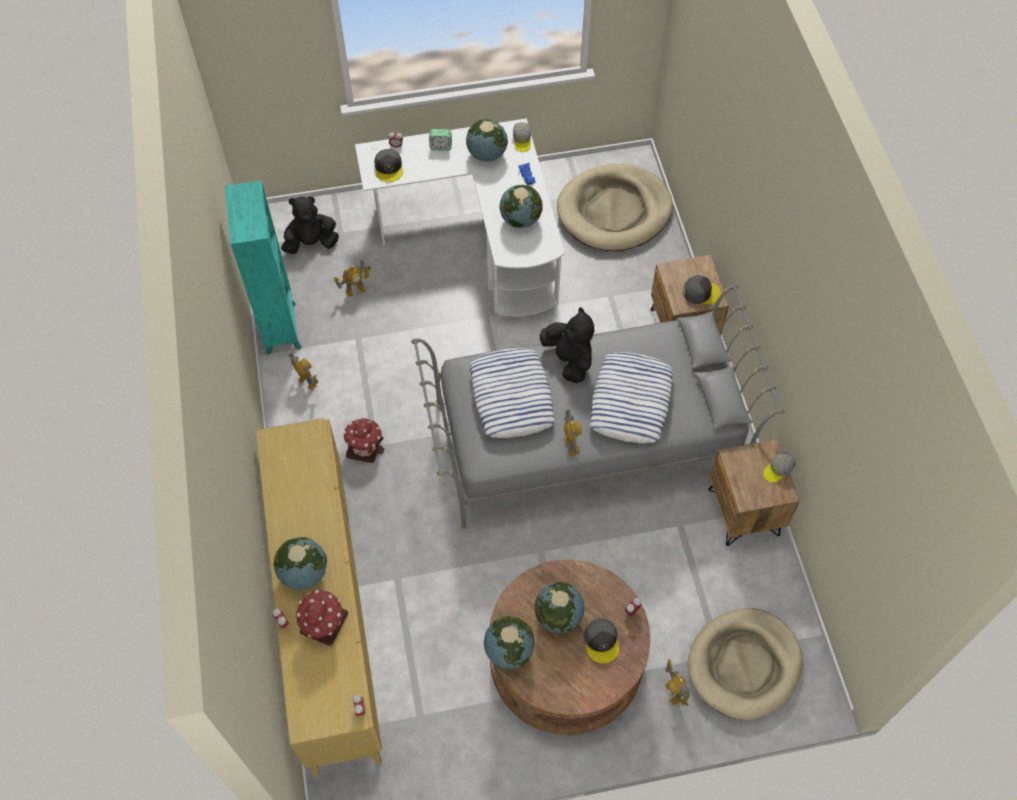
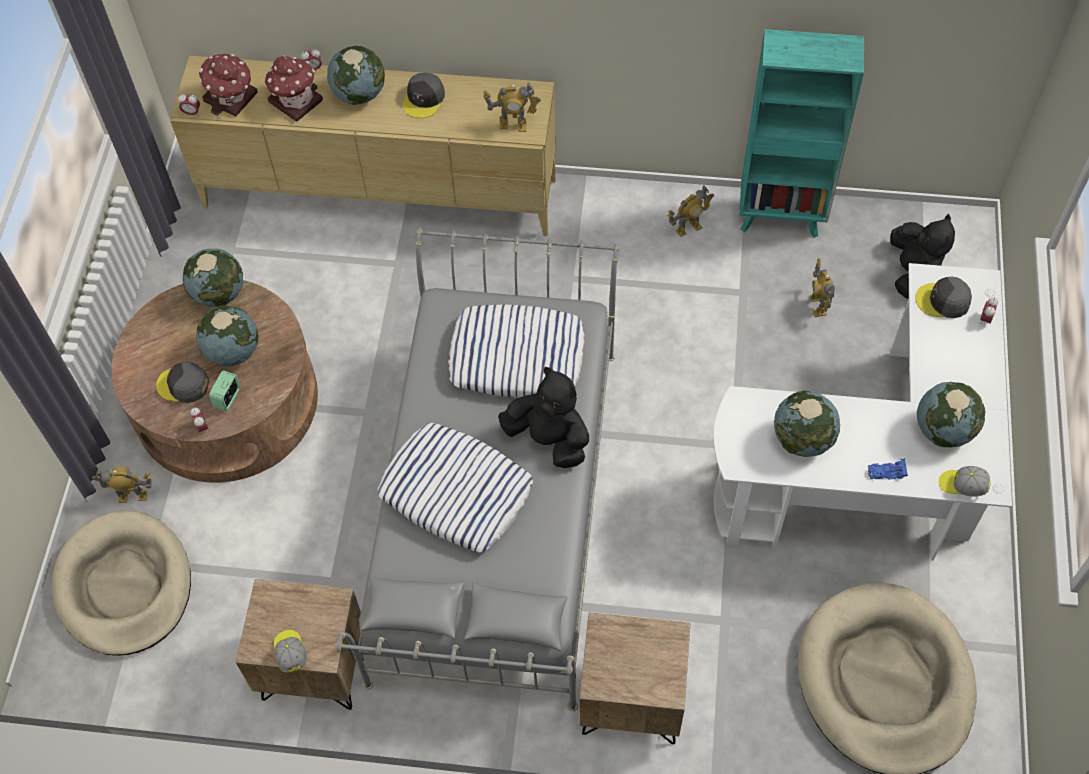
camera: 110 degrees right, 0 degrees up
toy house [344,418,384,463] -> toy house moved to [199,54,258,116]
alarm clock [429,129,452,151] -> alarm clock moved to [209,370,240,411]
black plush toy [539,307,594,383] -> black plush toy turned 135 degrees counterclockwise [498,367,589,468]
toy robot [564,409,582,457] -> toy robot moved to [483,83,541,132]
grey cap [683,275,721,305] -> grey cap moved to [403,73,445,118]

